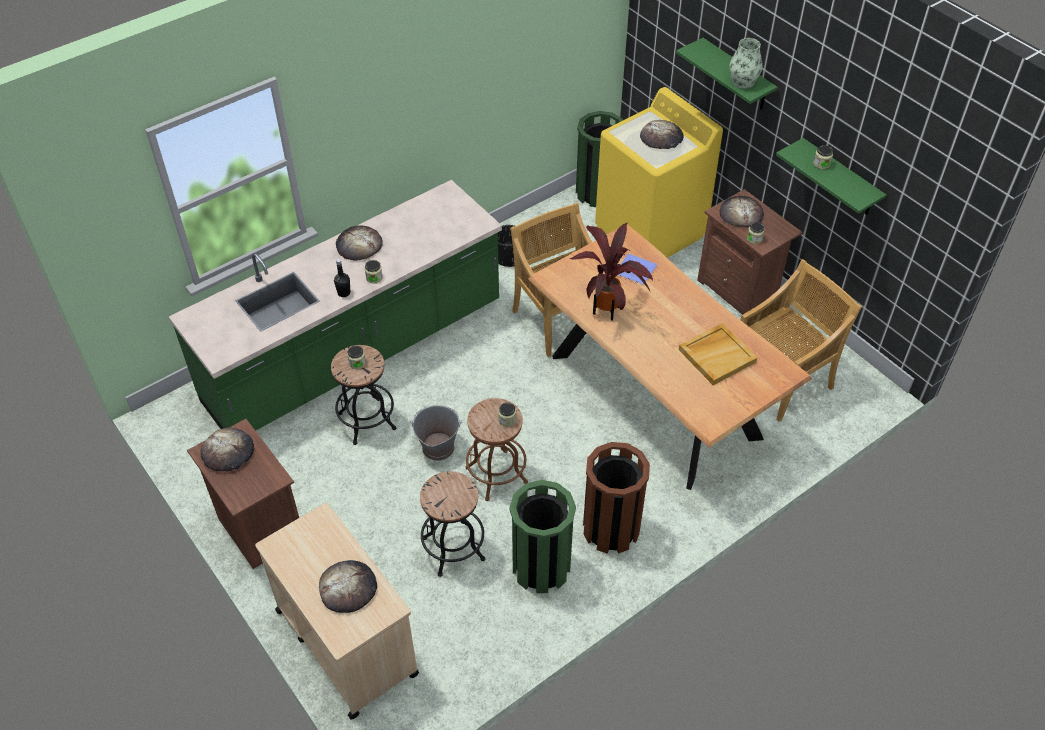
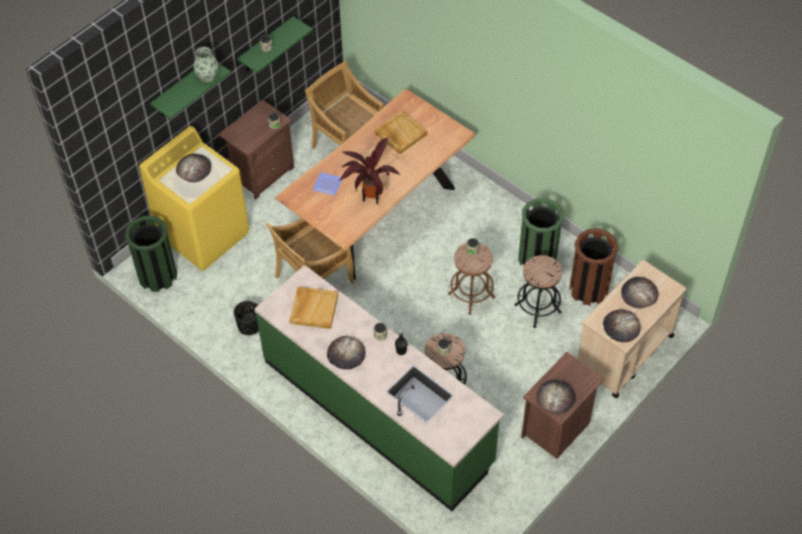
camera: 100 degrees left, 5 degrees up
grey bucket [410,405,462,461] -> none
brown trash can [583,442,650,554] -> brown trash can moved to [569,229,618,306]
bread [720,196,764,227] -> bread moved to [603,309,640,342]
none -> beige tray [289,287,338,329]

